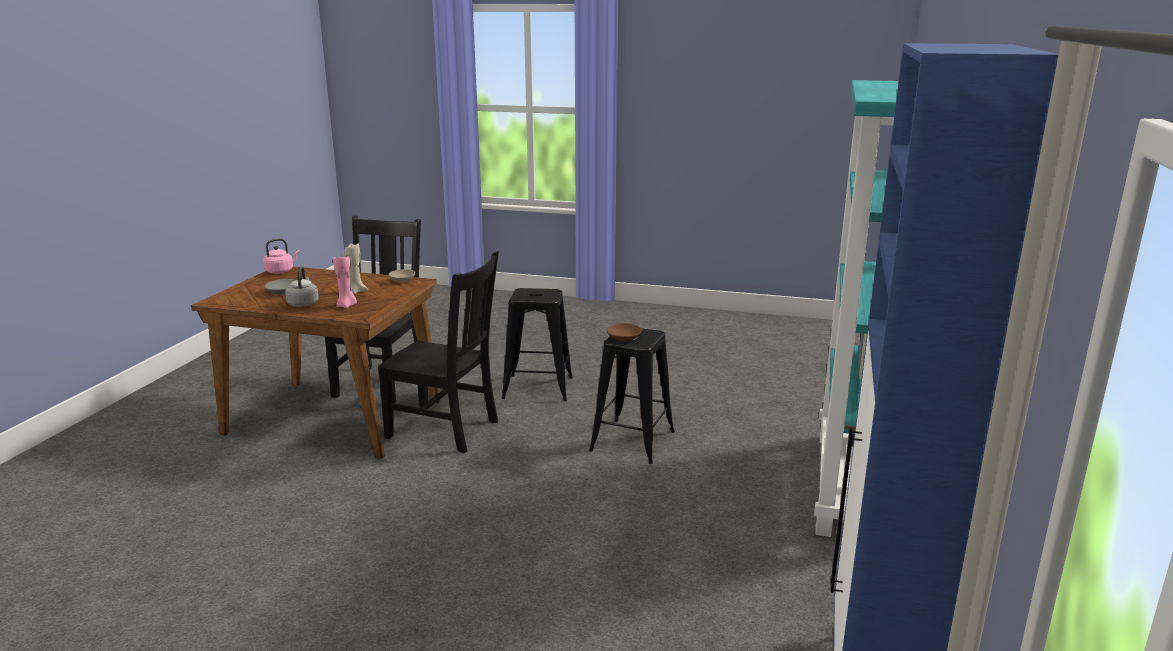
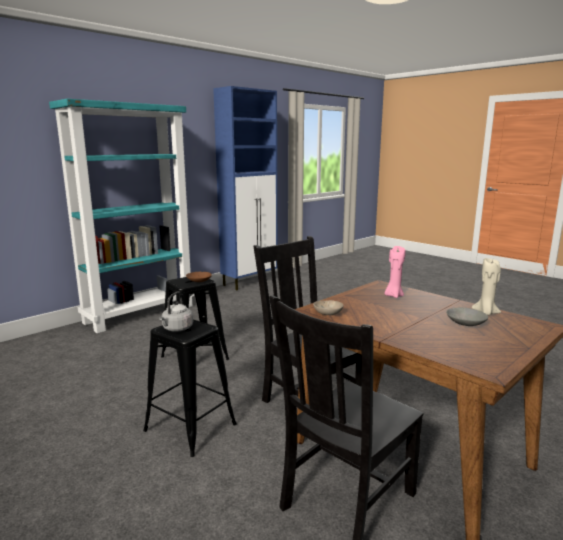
camera: 150 degrees left, 5 degrees down
pink kettle [263,238,299,274] -> none
grey kettle [285,266,319,307] -> grey kettle moved to [159,292,193,332]
beige candle [344,243,368,294] -> beige candle moved to [472,258,501,315]

